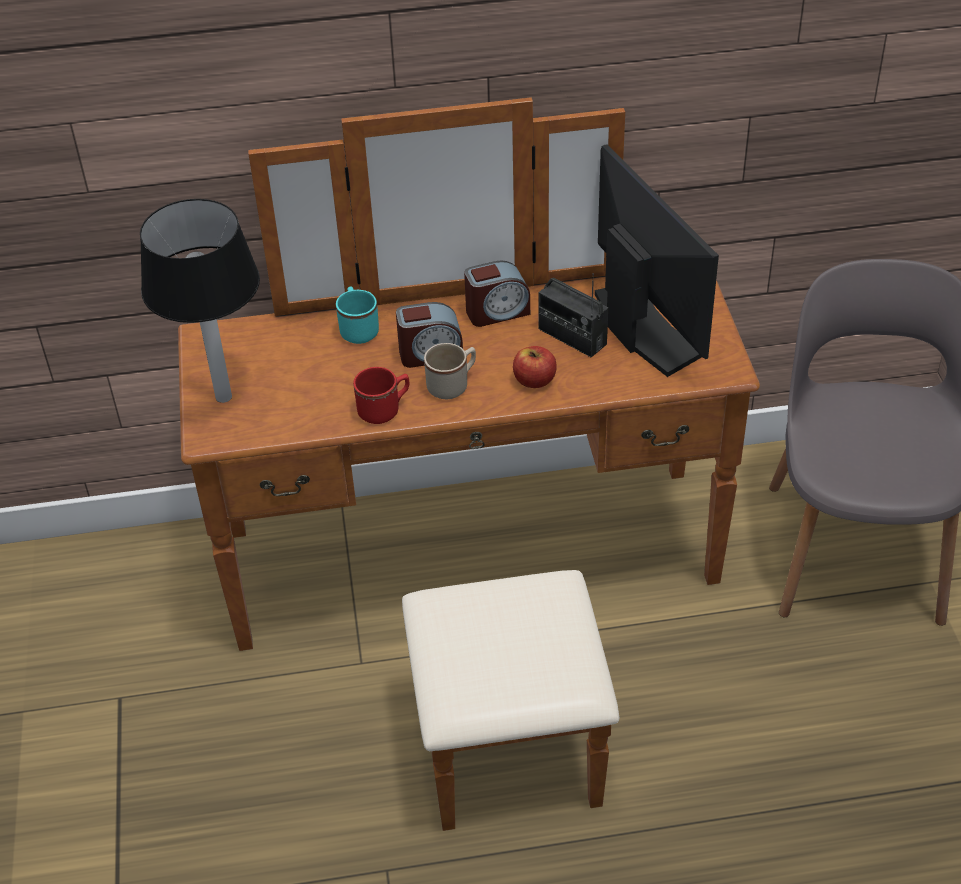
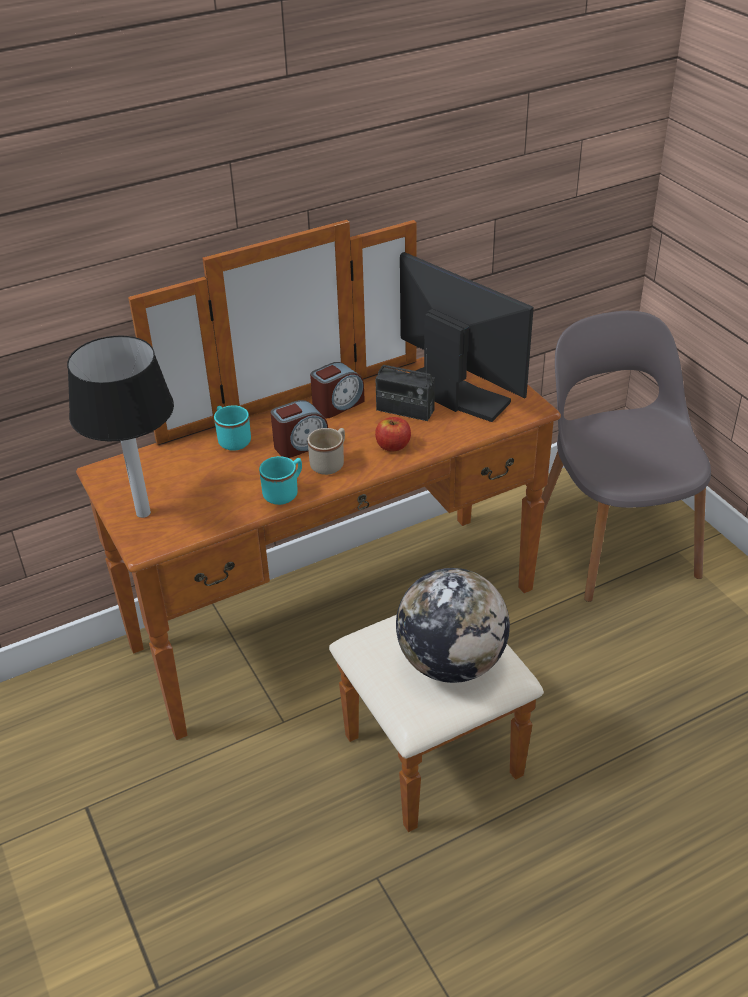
camera: 20 degrees left, 5 degrees down
red mug [353,367,409,424] -> turquoise mug [259,456,302,505]
none -> globe [396,568,510,683]

